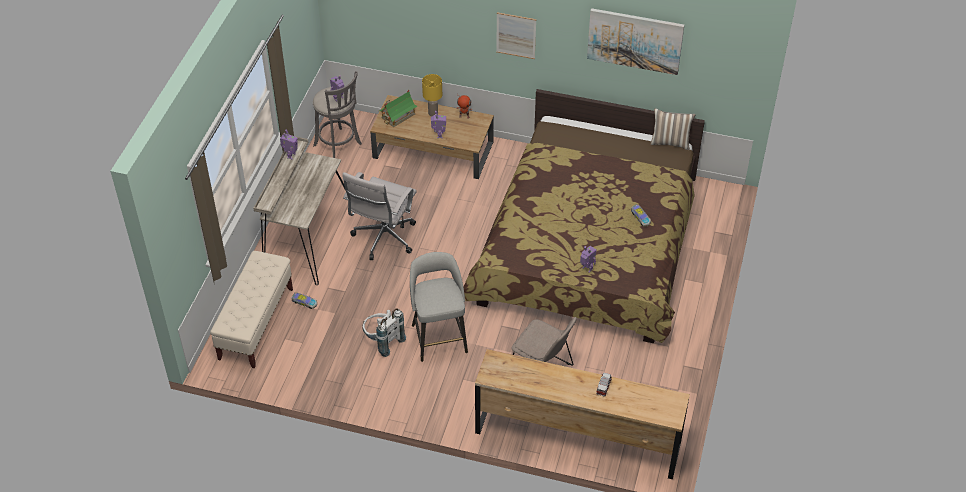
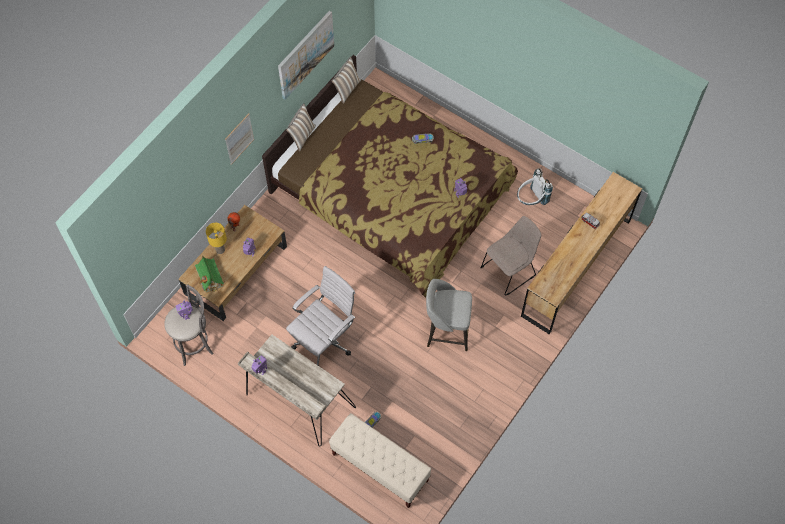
camera: 70 degrees left, 15 degrees up
white office chair [343,172,417,260] -> white office chair turned 90 degrees counterclockwise [286,266,355,367]
white backpack [363,308,406,357] -> white backpack moved to [517,168,553,205]
none -> pillow [286,103,316,152]

